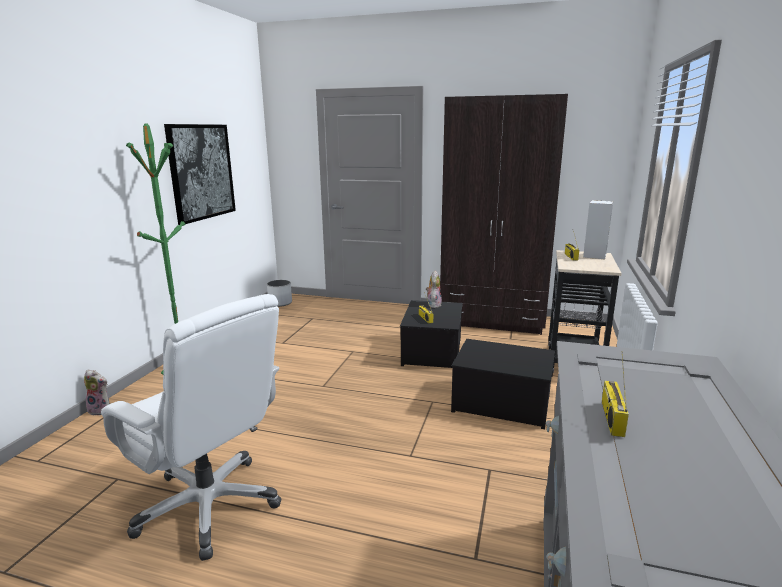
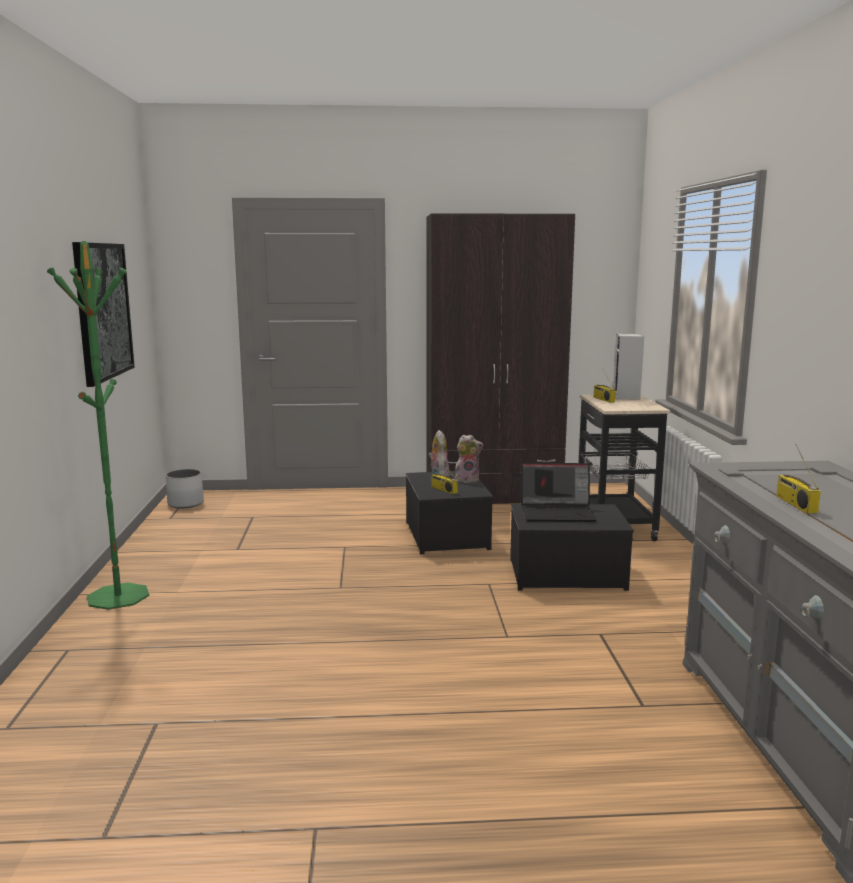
camera: 20 degrees left, 5 degrees down
plush toy [84,369,109,416] -> plush toy moved to [455,435,484,483]
white office chair [101,294,281,561] -> none
none -> laptop [521,463,597,522]

